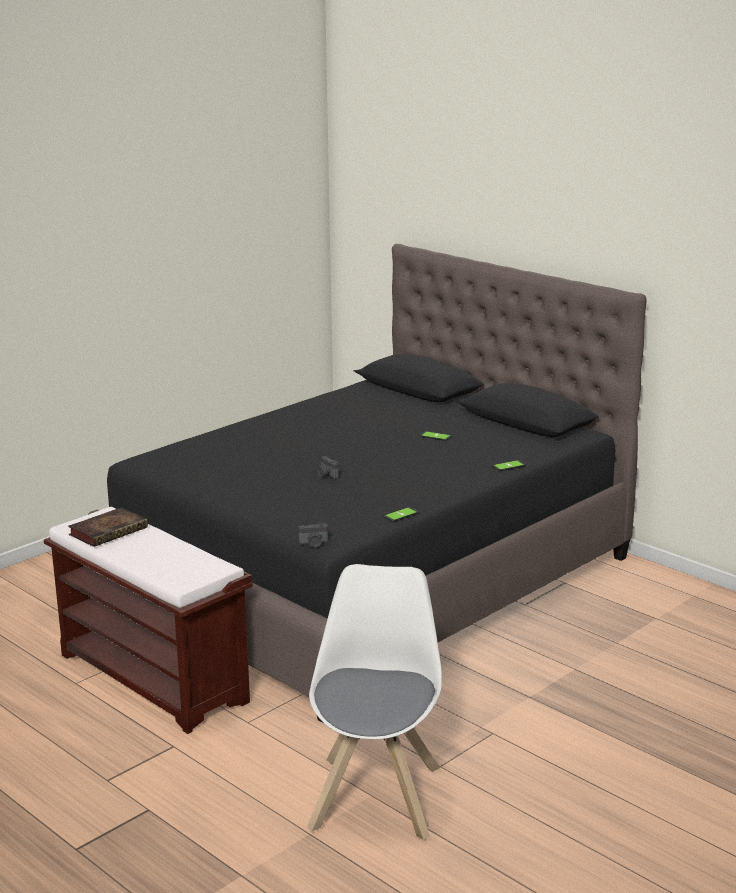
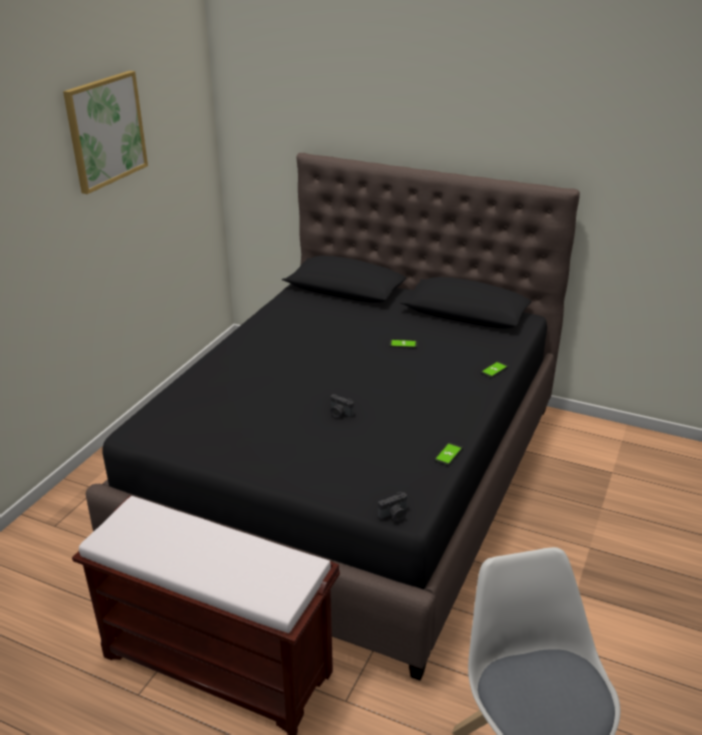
camera: 20 degrees left, 10 degrees up
book [68,508,148,547] -> none
none -> picture [63,71,148,194]

